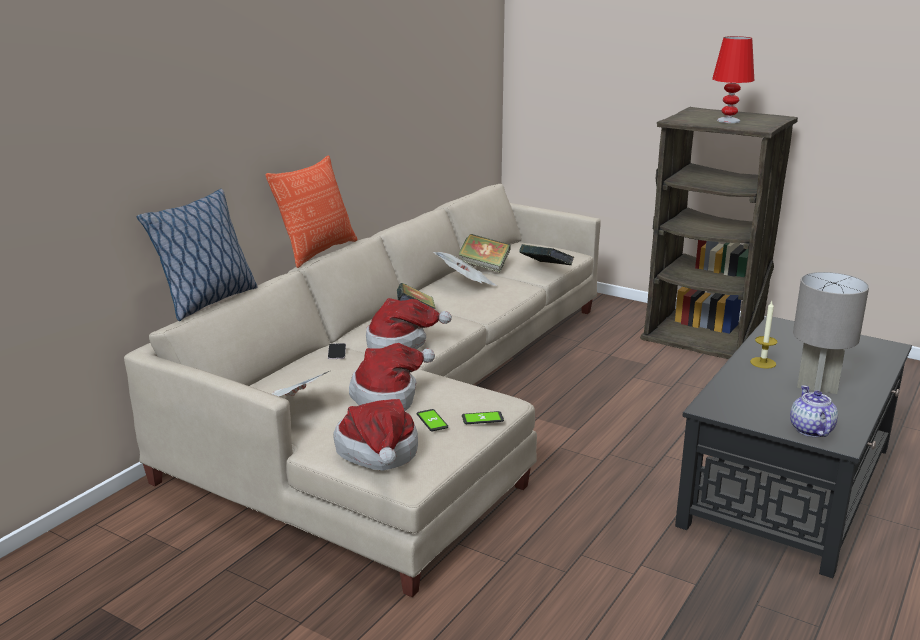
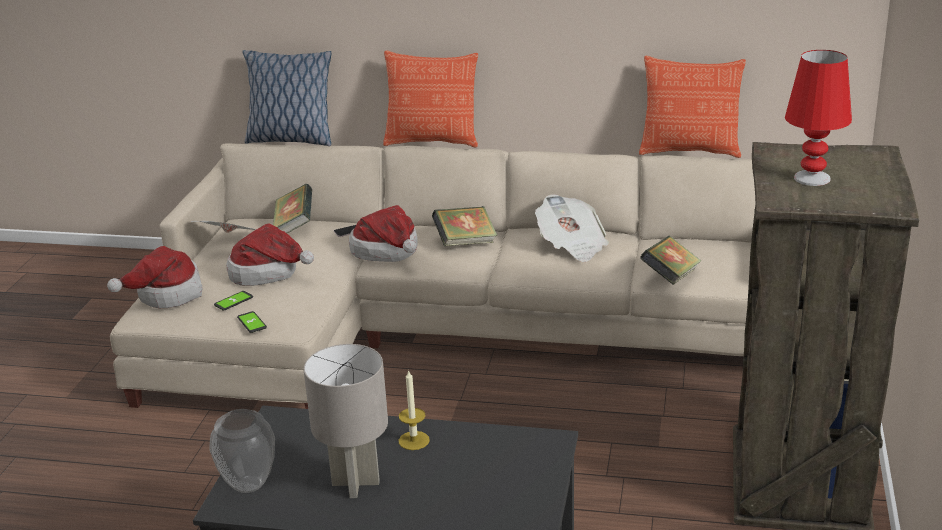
camera: 70 degrees right, 5 degrees up
book [459,234,511,272] -> book moved to [273,184,312,233]
teapot [790,385,838,437] -> vase [209,409,275,493]
none -> orange pillow [639,56,746,158]

